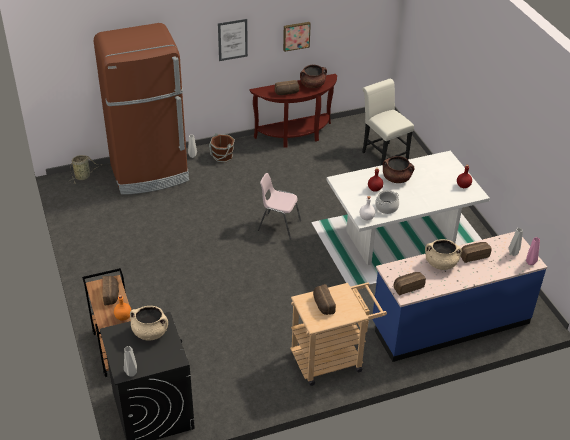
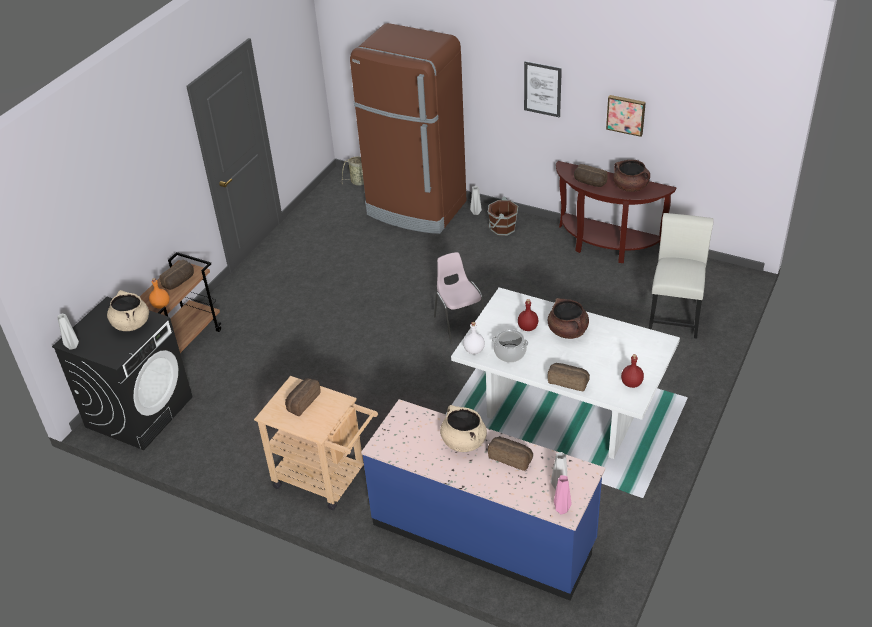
camera: 50 degrees right, 0 degrees up
bread [393,272,426,295] -> bread moved to [547,363,590,391]

